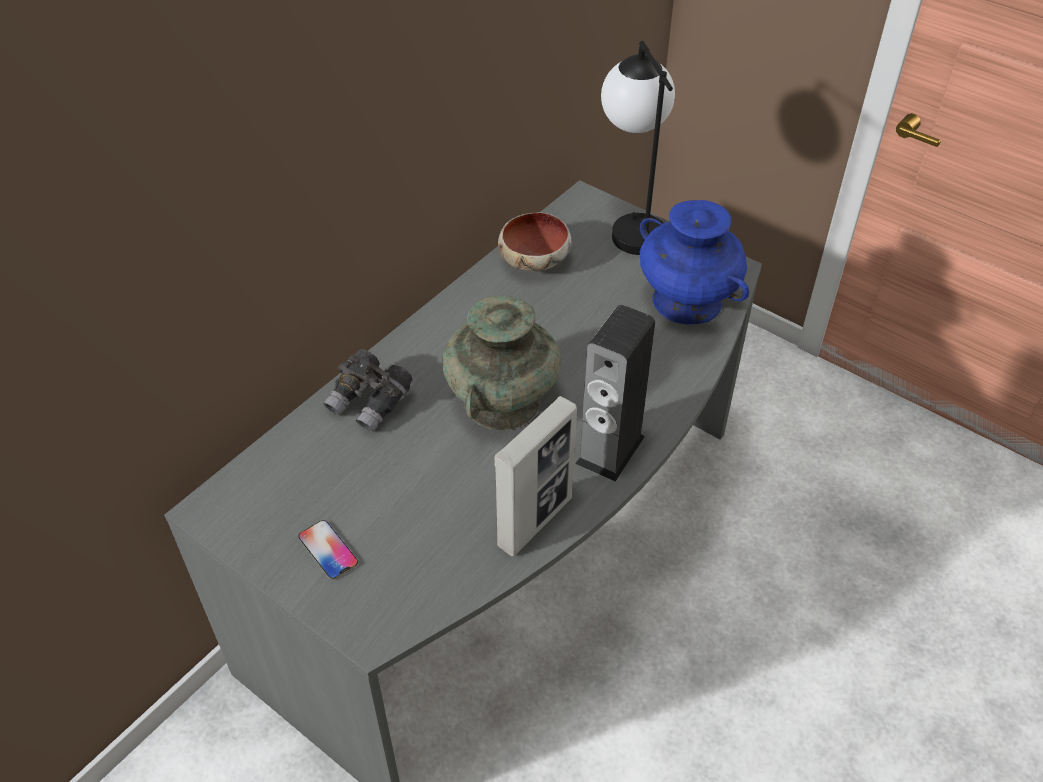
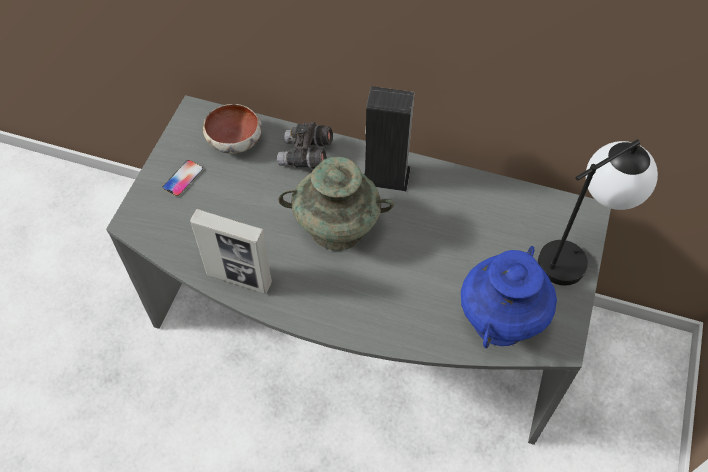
camera: 70 degrees right, 10 degrees up
bowl [498,212,571,272] -> bowl moved to [203,104,262,154]
speaker [575,305,655,482] -> speaker moved to [364,86,415,191]

